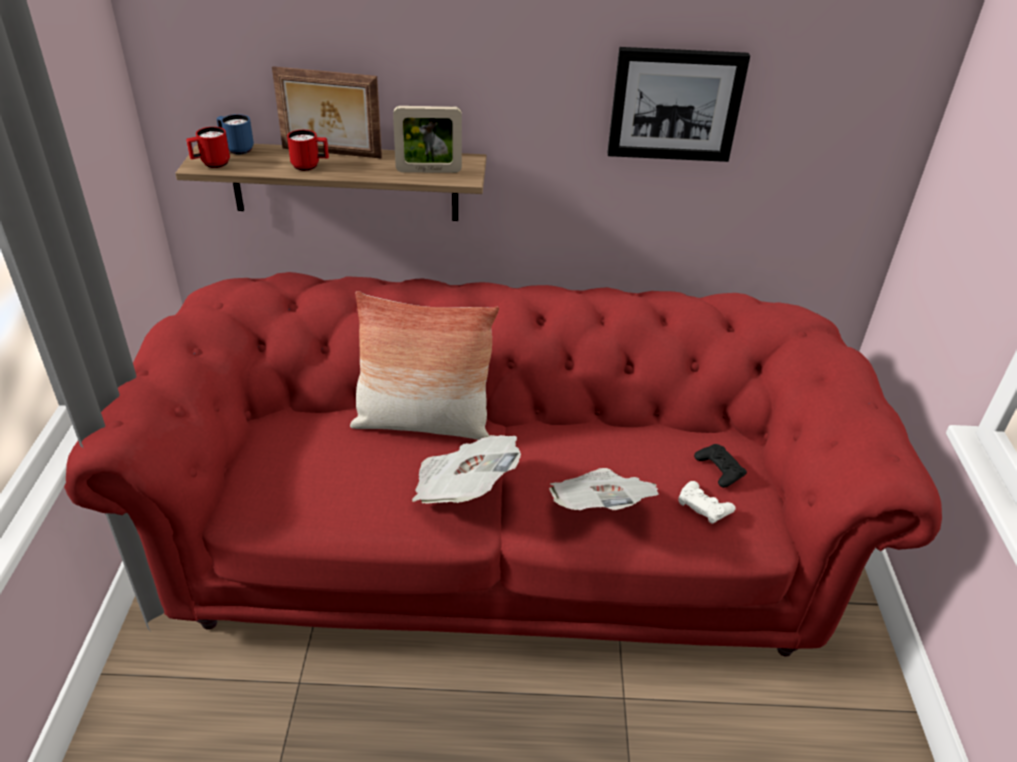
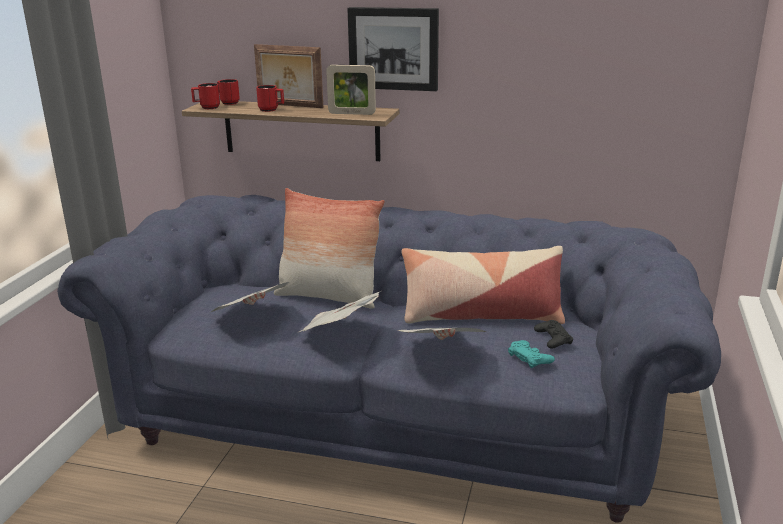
camera: 15 degrees right, 15 degrees down
red sofa [64,272,942,657] -> blue sofa [57,195,721,523]
blue mug [217,114,254,155] -> red mug [217,79,240,105]
picture [607,47,750,162] -> picture moved to [347,7,439,91]
white game controller [678,481,736,524] -> turquoise game controller [508,340,555,368]
none -> newspaper [211,282,289,312]
none -> pillow [402,246,565,324]

